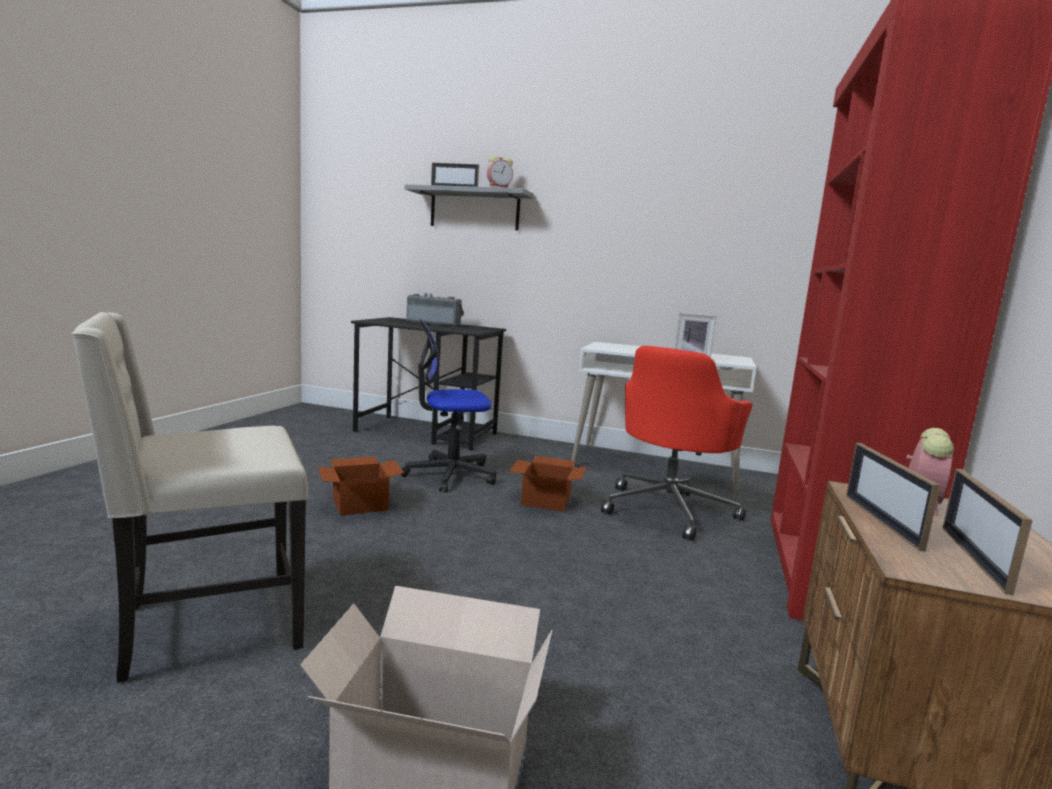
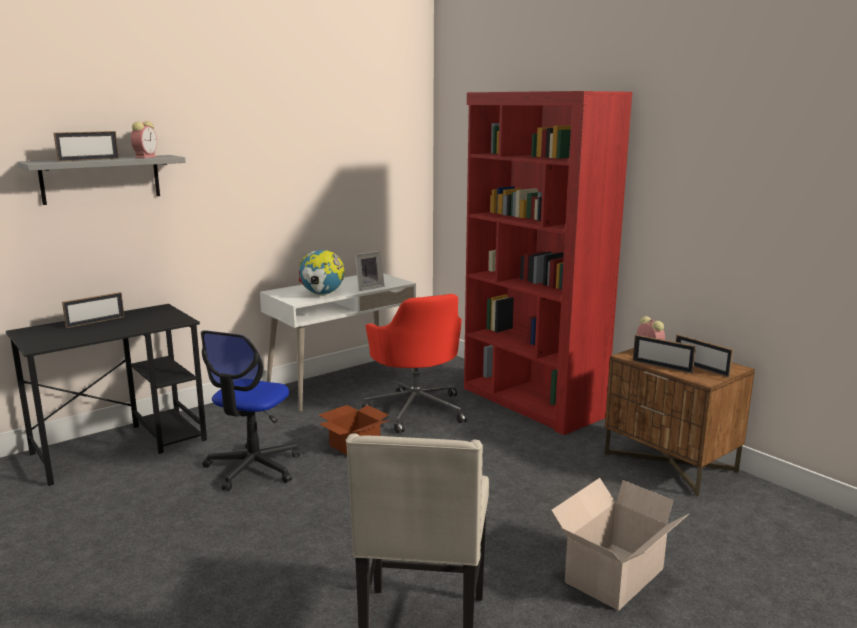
camera: 55 degrees left, 5 degrees up
cardboard box [317,456,404,516] -> none
radio [406,293,464,326] -> picture frame [62,292,124,328]
none -> globe [299,250,344,296]

